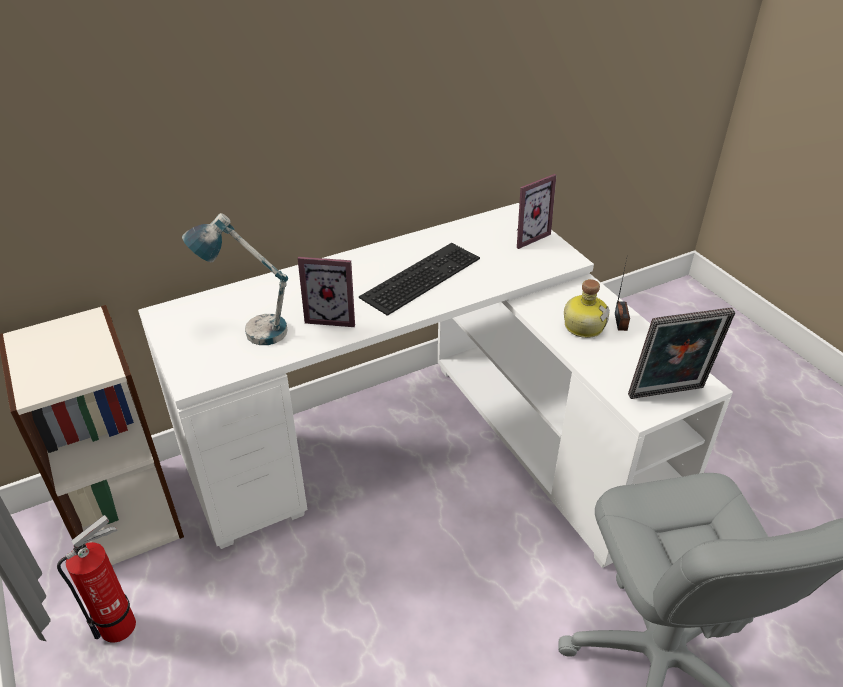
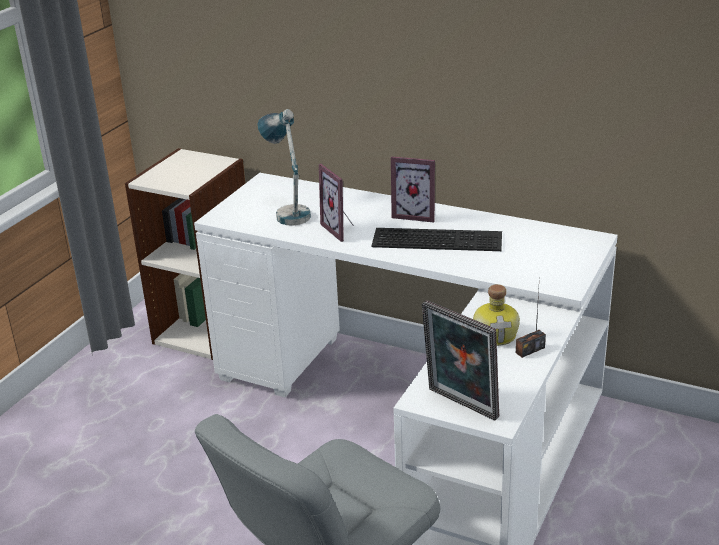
camera: 55 degrees right, 10 degrees down
fire extinguisher [57,515,136,643] -> none
picture frame [516,174,556,249] -> picture frame moved to [391,156,435,222]

